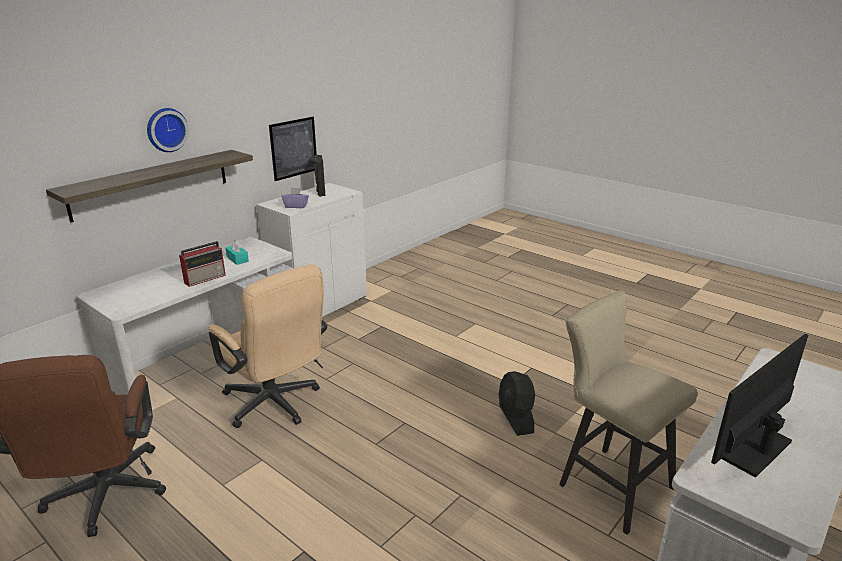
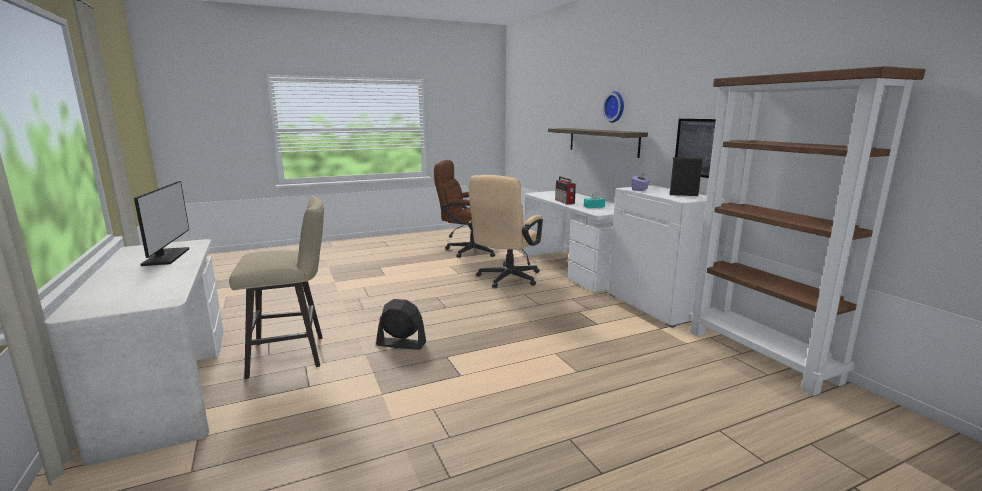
camera: 115 degrees right, 10 degrees down
beige office chair [209,265,327,428] -> beige office chair turned 45 degrees counterclockwise [468,175,543,288]
none -> brown bookcase [689,66,926,396]

